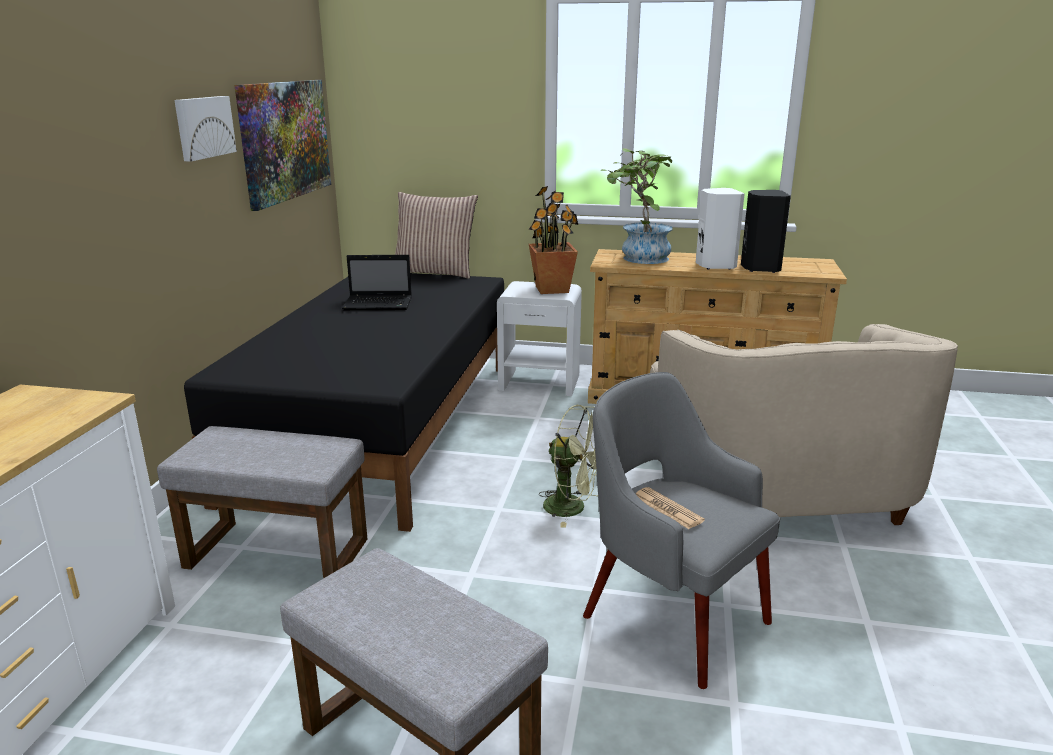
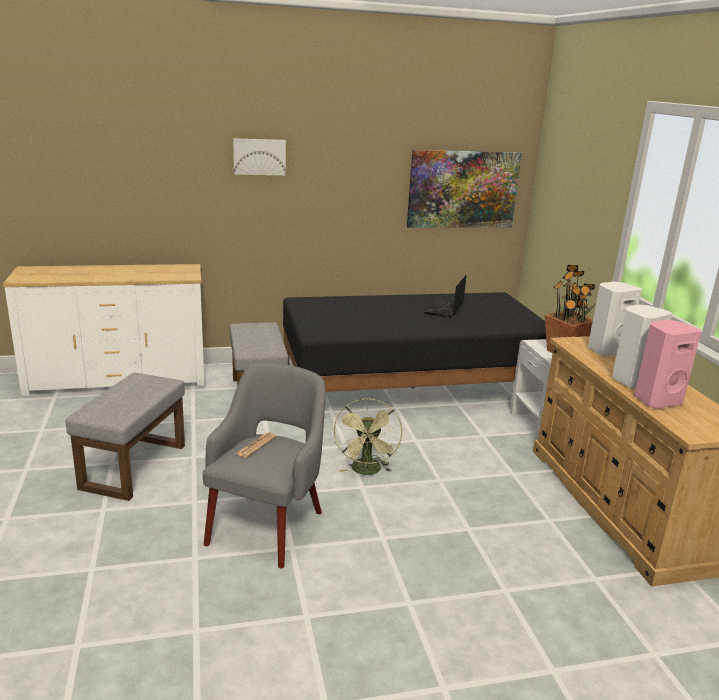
camera: 65 degrees right, 0 degrees up
picture [174,96,237,161] -> picture moved to [233,138,286,175]
laptop [342,255,412,310] -> laptop turned 45 degrees clockwise [424,275,466,318]
pillow [395,192,478,279] -> none
potted plant [601,148,673,264] -> white speaker [588,282,642,357]
beige armchair [650,324,958,525] -> none
black speaker [741,190,791,273] -> pink speaker [634,320,701,409]

